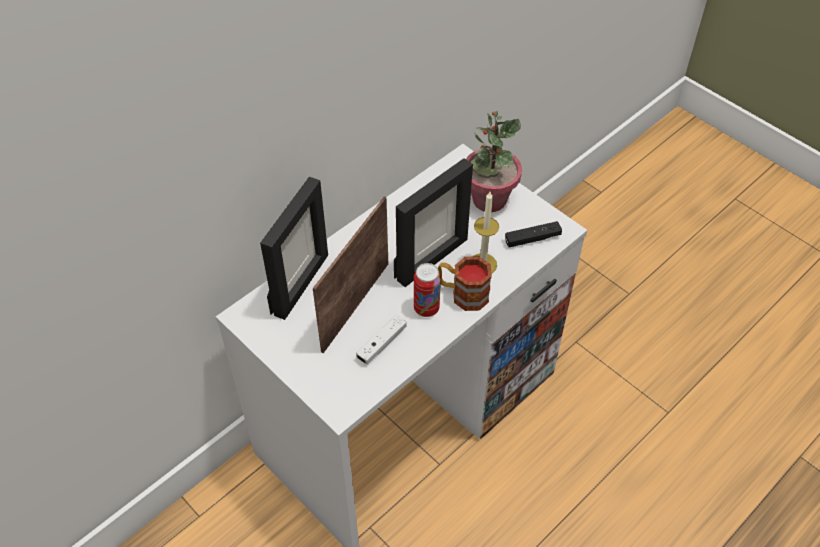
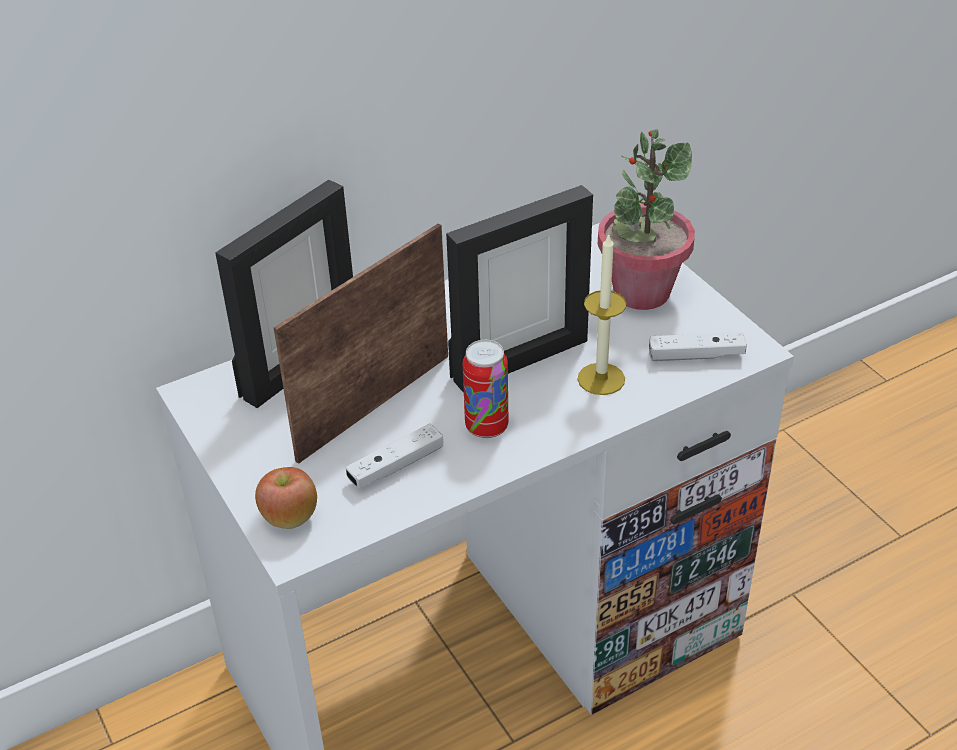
camera: 15 degrees right, 10 degrees down
mug [438,257,492,311] -> none
black game controller [505,221,562,247] -> white game controller [649,332,747,361]
none -> apple [255,467,317,529]

